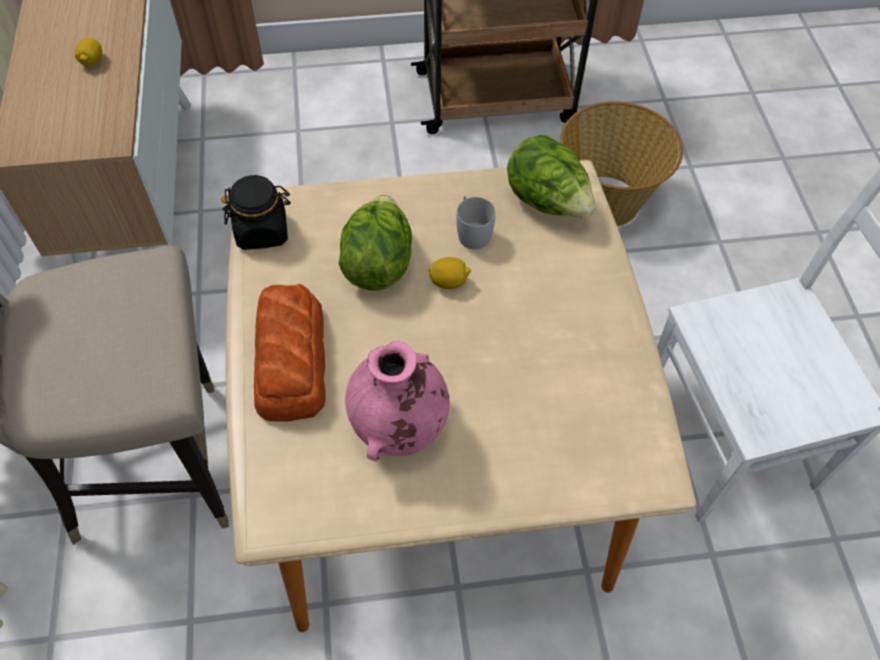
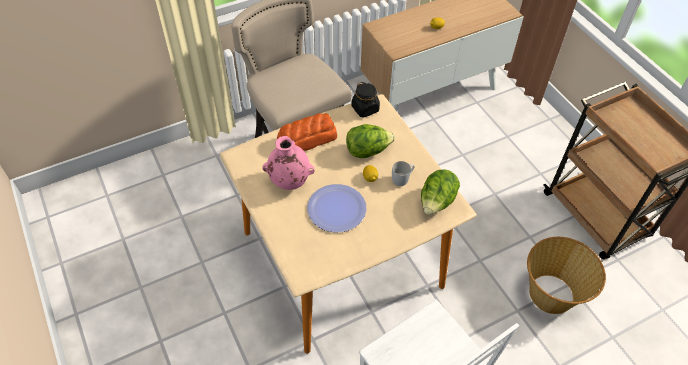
camera: 70 degrees right, 5 degrees down
none -> plate [307,184,367,232]

